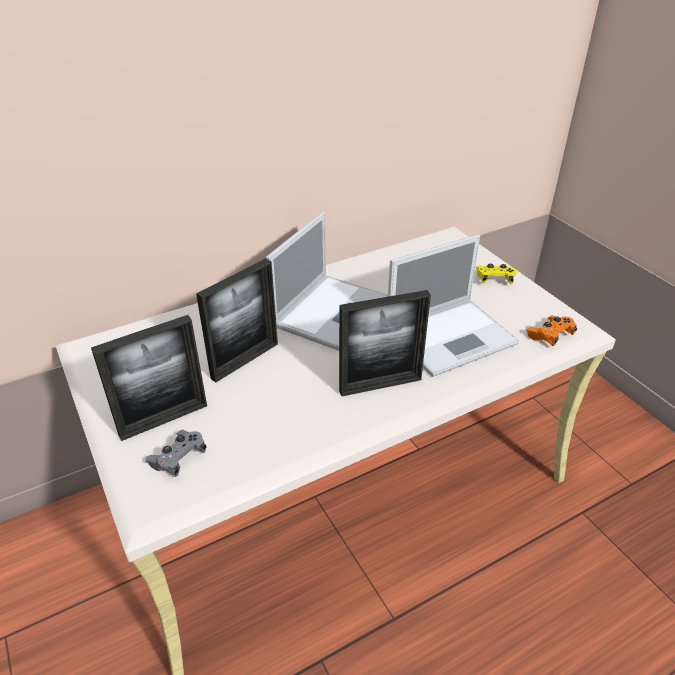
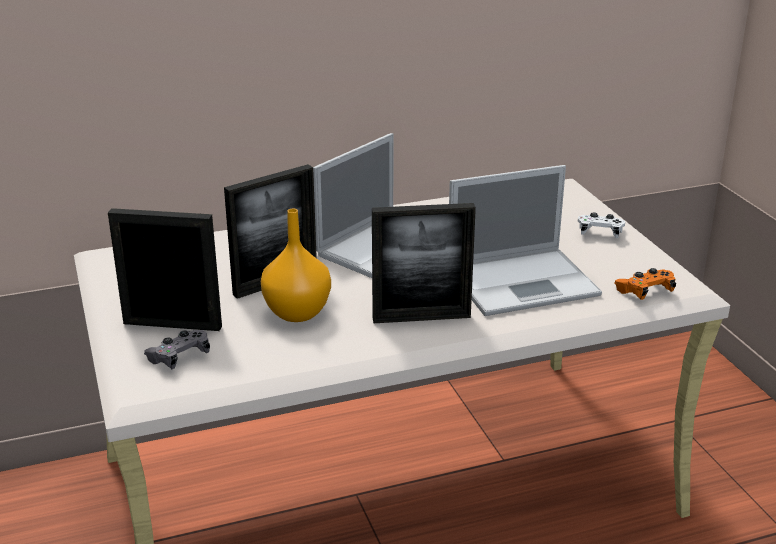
camera: 10 degrees right, 10 degrees down
picture frame [91,315,207,441] -> picture frame turned 150 degrees counterclockwise [108,208,222,331]
yellow game controller [476,264,517,284] -> white game controller [578,212,625,238]
none -> orange vase [261,209,331,322]

